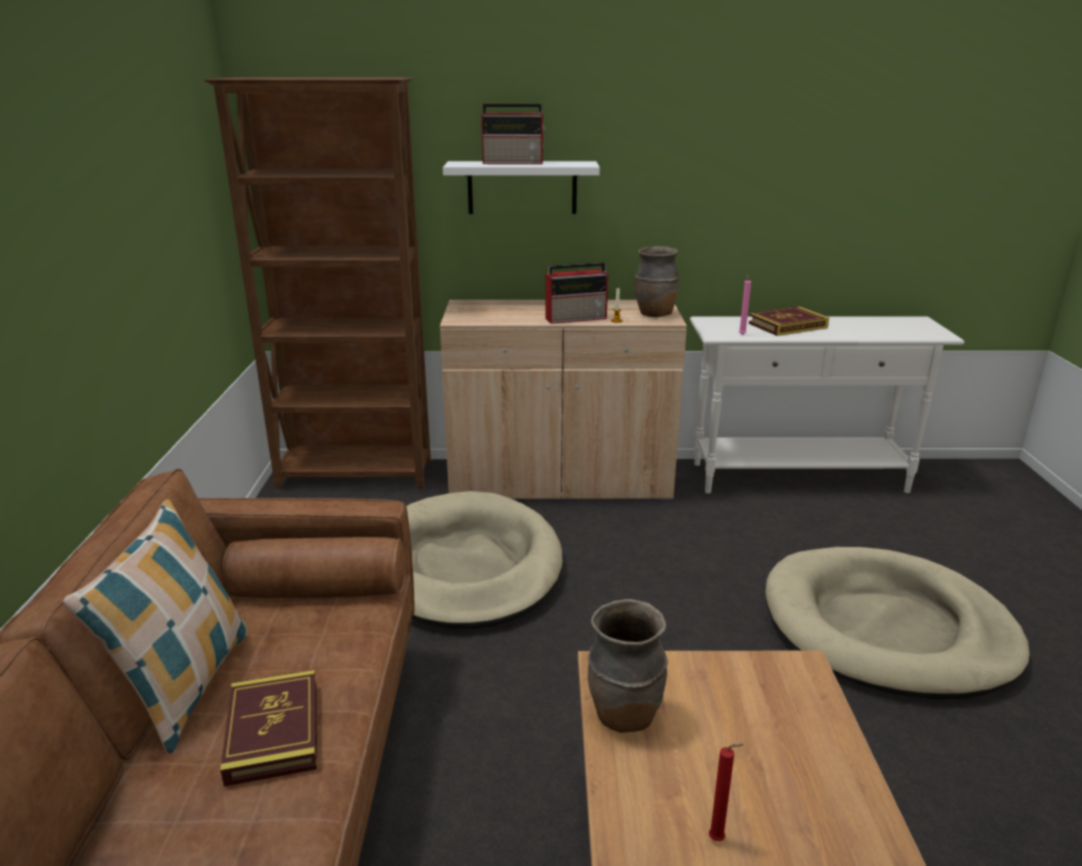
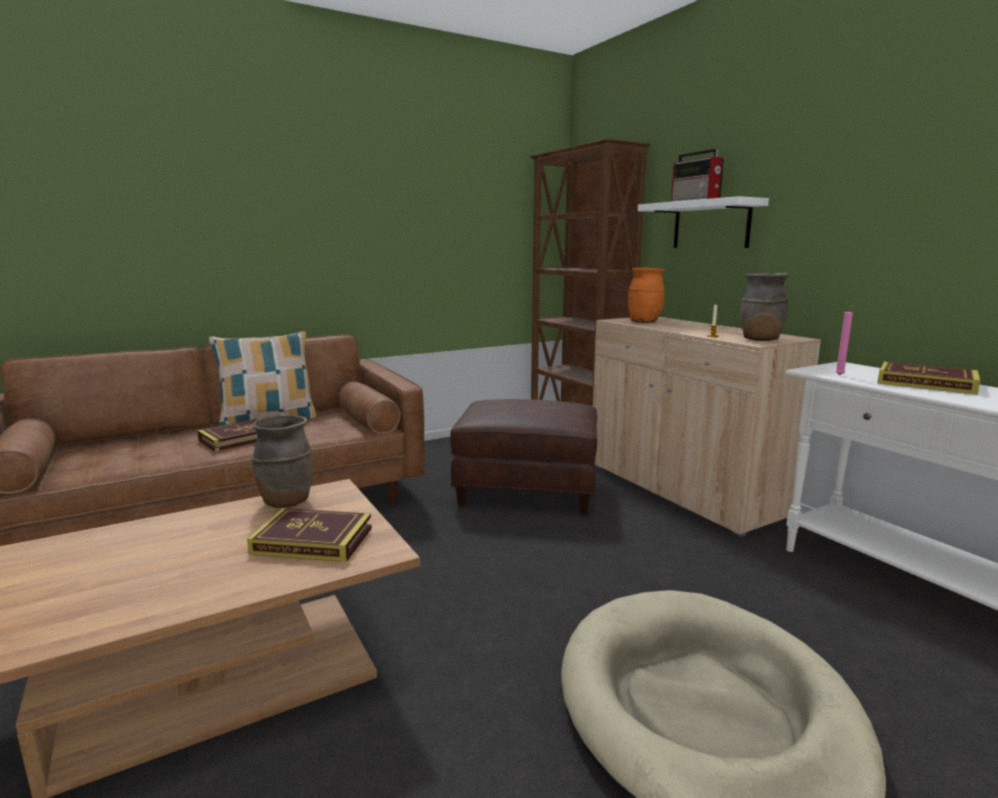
camera: 60 degrees right, 10 degrees down
beige dog bed [406,491,563,629] -> brown ottoman [450,399,597,514]
radio [546,262,608,324] -> none
red candle [709,744,743,841] -> none
none -> book [247,508,372,562]
none -> orange vase [628,268,665,323]

